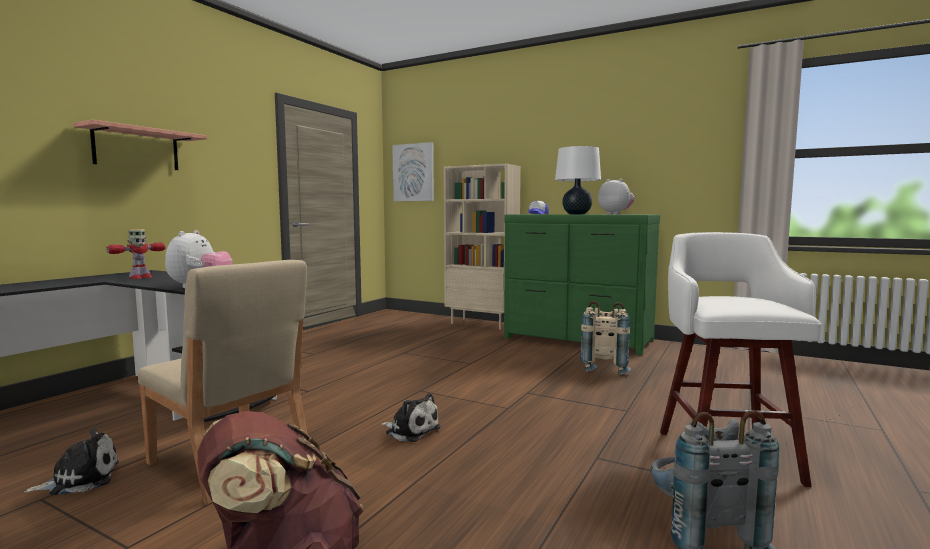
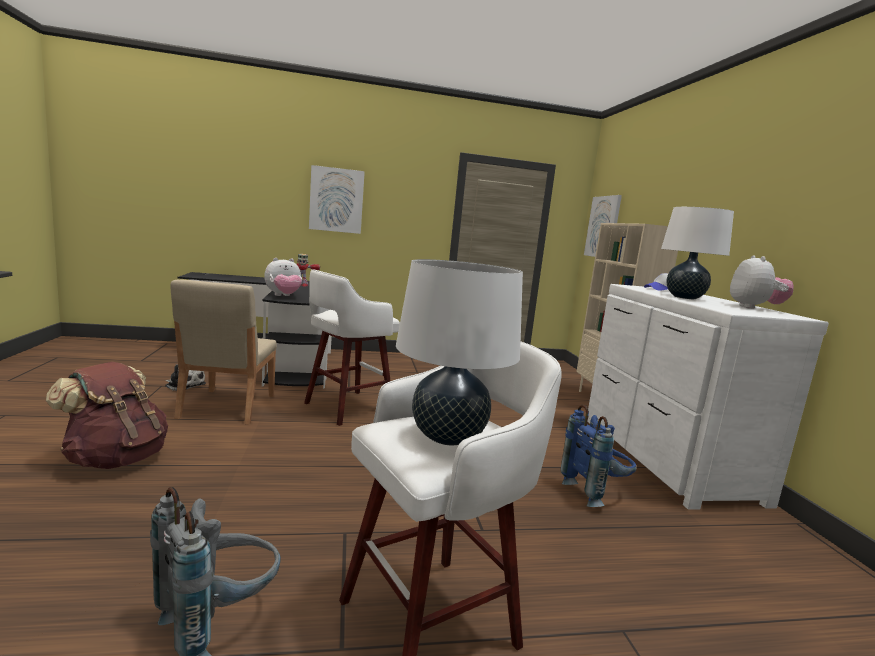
camera: 50 degrees right, 5 degrees up
shelf [73,120,207,170] -> picture [309,165,365,234]
plush toy [381,393,440,442] -> none
green dresser [504,214,660,356] -> white dresser [588,284,829,510]
beige backpack [581,301,631,375] -> blue backpack [560,405,637,507]
none -> white stool [304,269,400,426]
none -> white table lamp [396,259,523,445]

